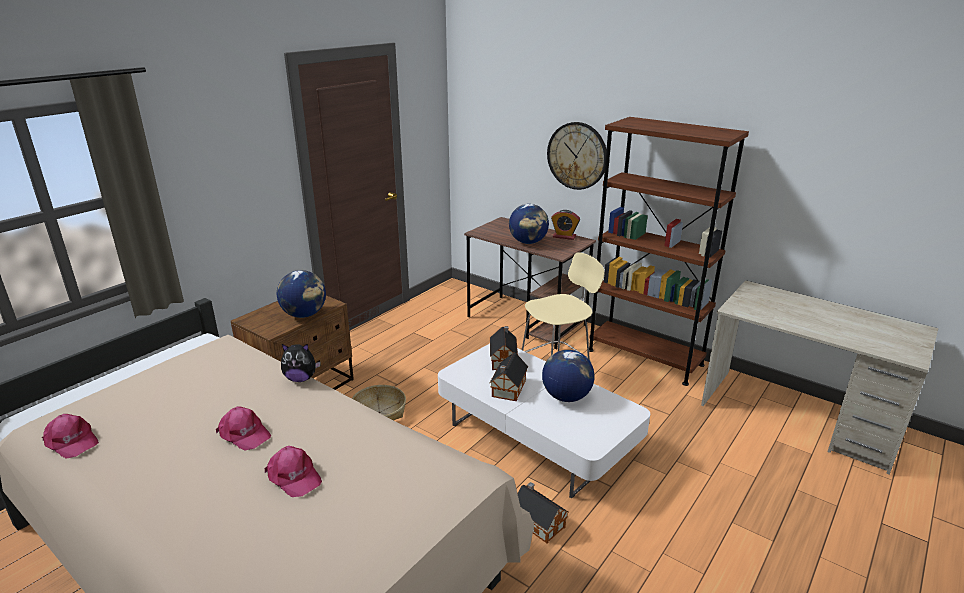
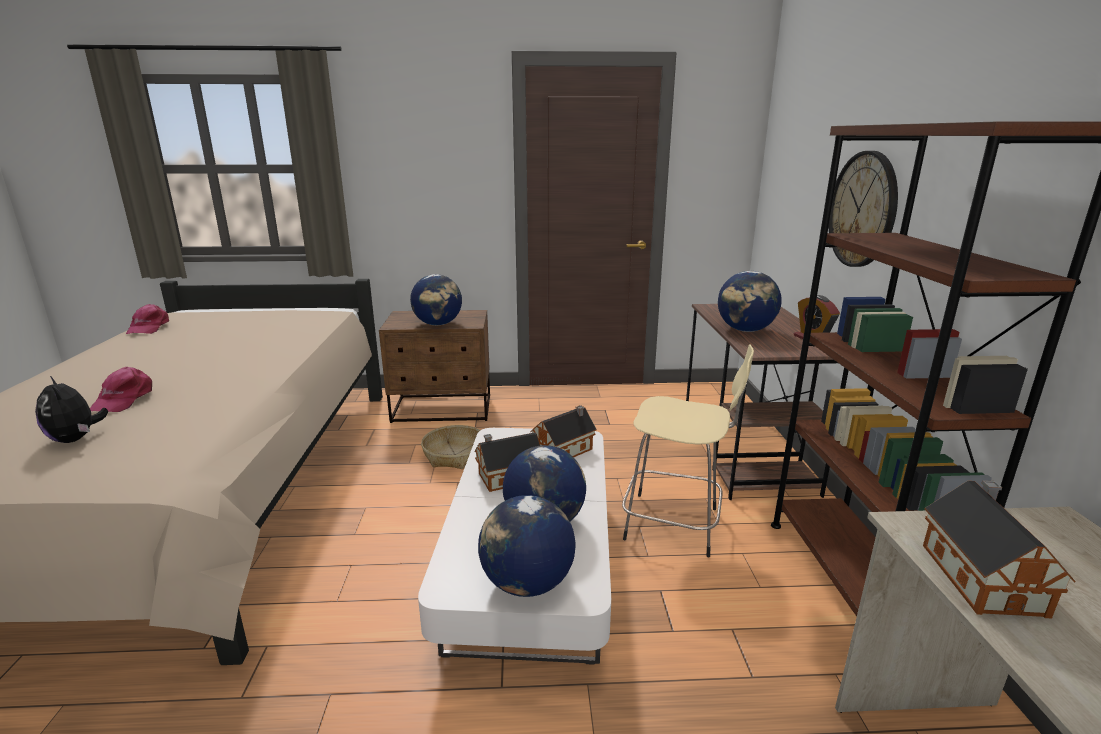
camera: 50 degrees right, 5 degrees down
pink cap [215,406,271,451] -> none
plush toy [281,344,321,382] -> plush toy moved to [35,376,108,443]
toy house [517,482,568,544] -> toy house moved to [923,480,1076,619]
none -> globe [478,495,576,597]

